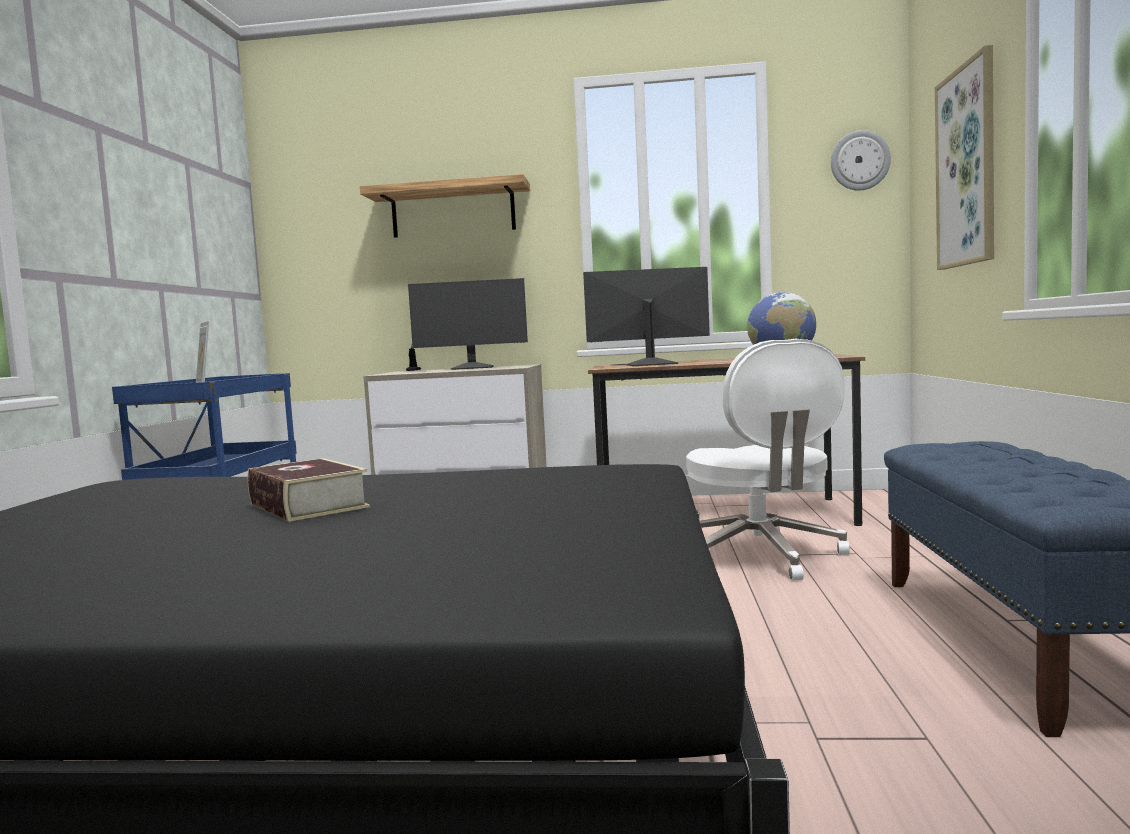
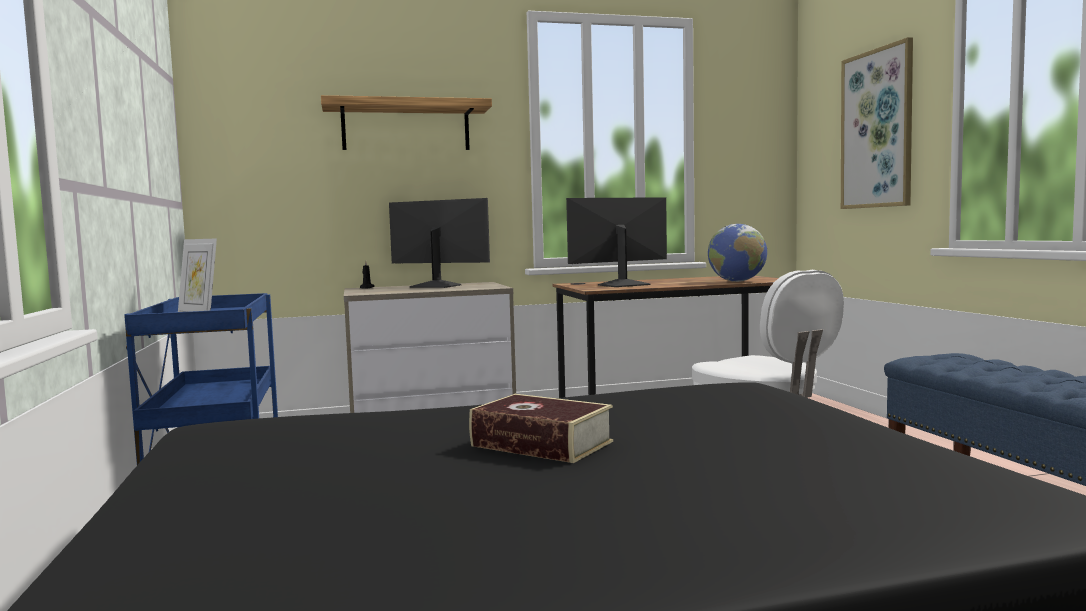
camera: 20 degrees left, 0 degrees up
monitor [408,278,528,370] -> monitor turned 135 degrees counterclockwise [389,198,490,288]
wall clock [831,130,891,191] -> none

